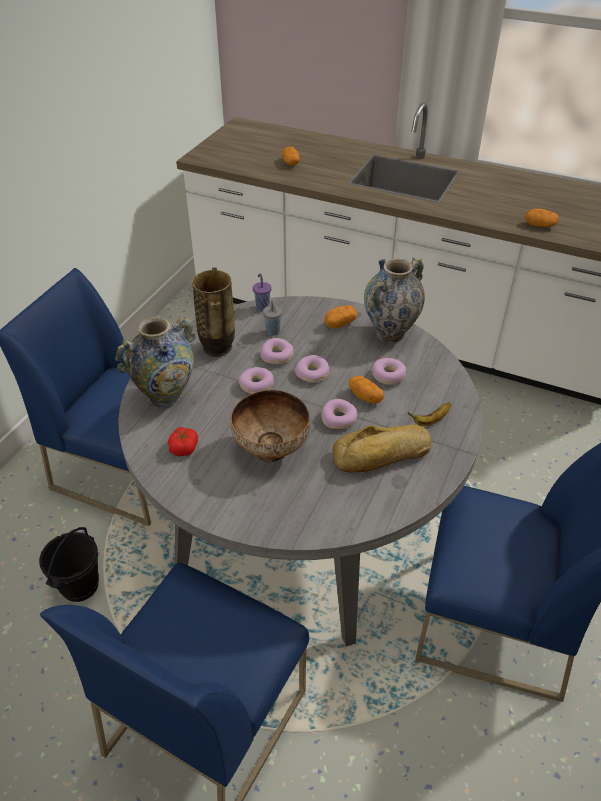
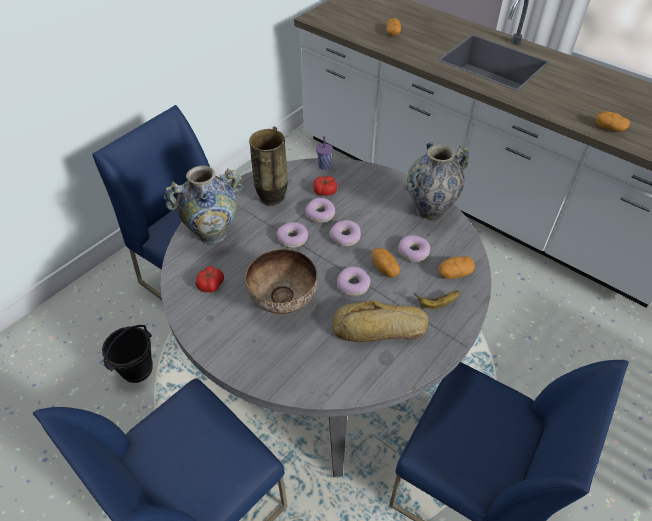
camera: 15 degrees right, 5 degrees up
grey cup [263,300,282,336] -> tomato [313,176,337,196]
potato [324,305,357,329] -> potato moved to [438,256,475,279]

